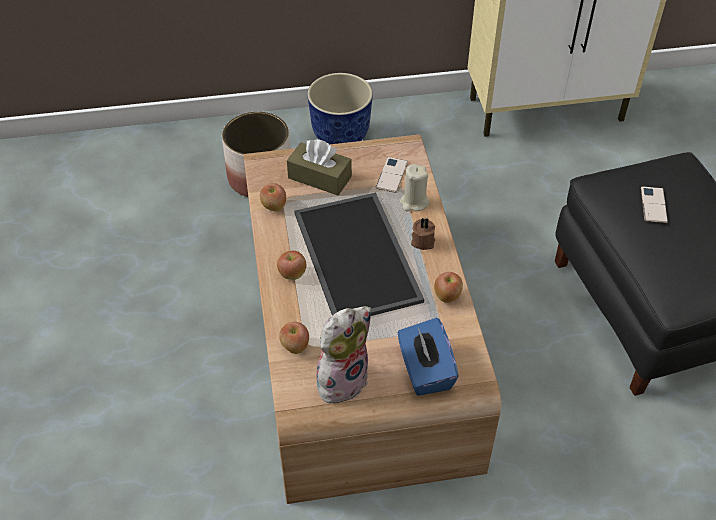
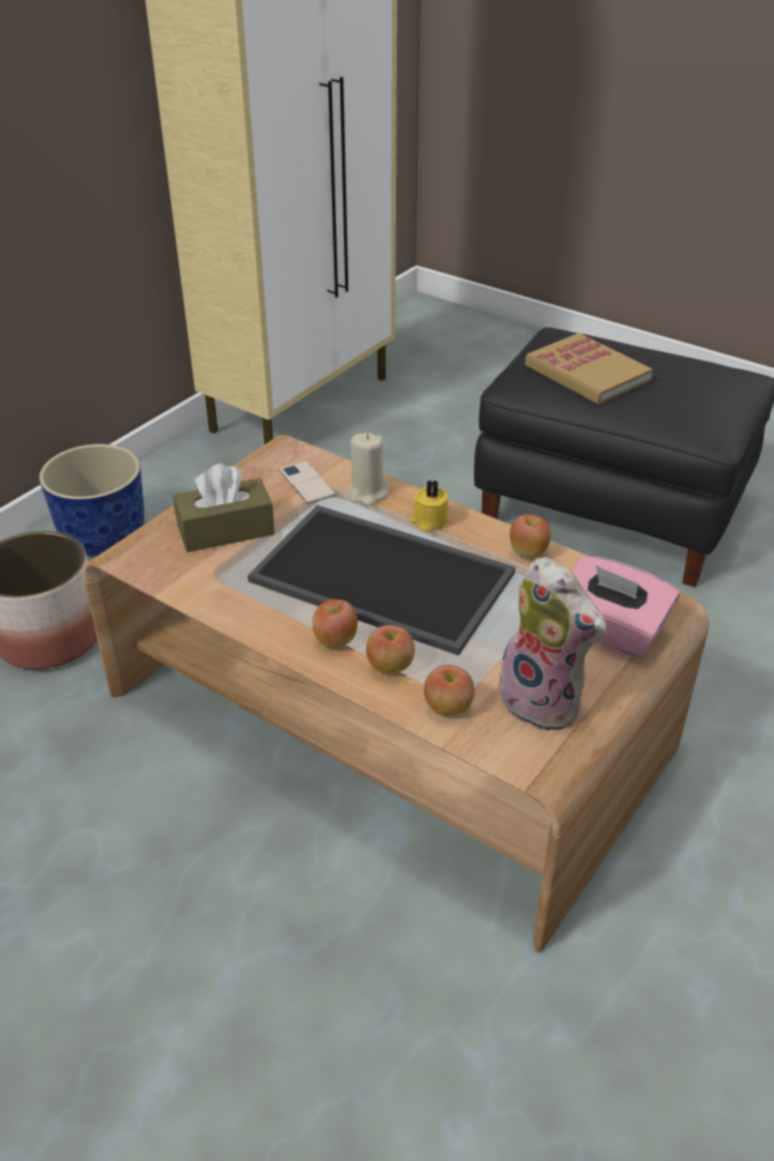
camera: 45 degrees left, 10 degrees down
apple [260,183,286,212] -> apple moved to [366,625,415,674]
plush toy [316,306,371,403] -> plush toy turned 135 degrees clockwise [496,557,606,731]
blue tissue box [397,318,459,396] -> pink tissue box [572,556,680,658]
brown candle [411,218,435,250] -> yellow candle [410,480,449,531]
phone [641,186,668,223] -> book [525,333,653,405]

